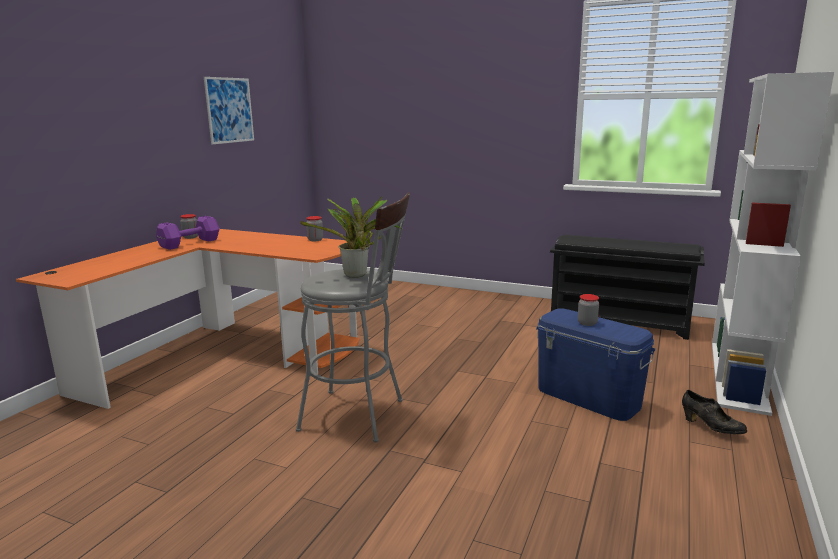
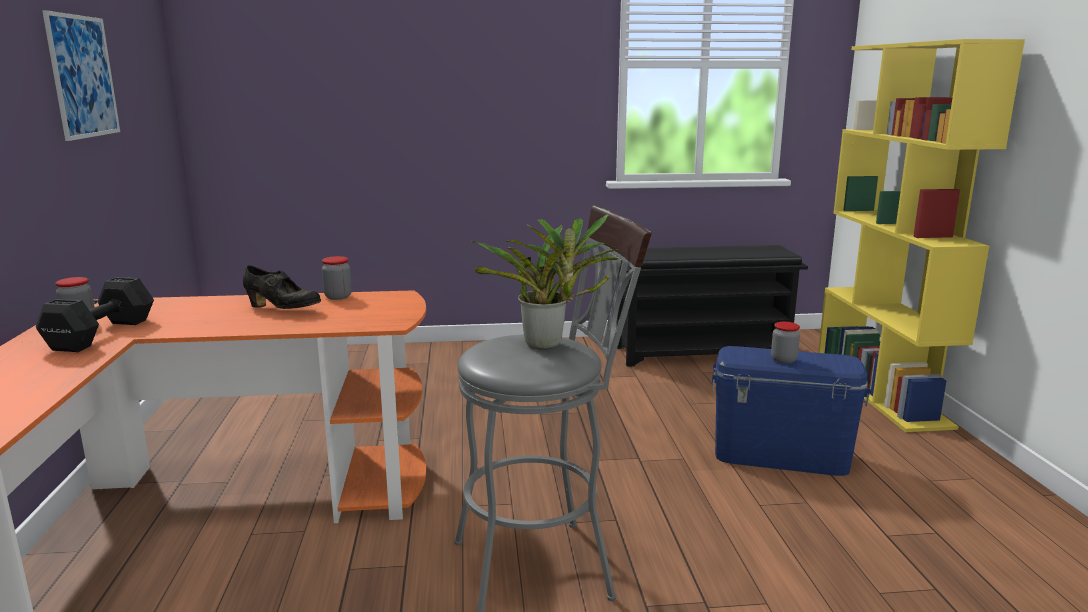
camera: 30 degrees left, 0 degrees up
purple dumbbell [156,216,220,250] -> black dumbbell [36,277,154,352]
black shoe [682,390,747,434] -> black shoe moved to [243,265,321,309]
white bookcase [712,72,834,416] -> yellow bookcase [818,39,1025,432]

